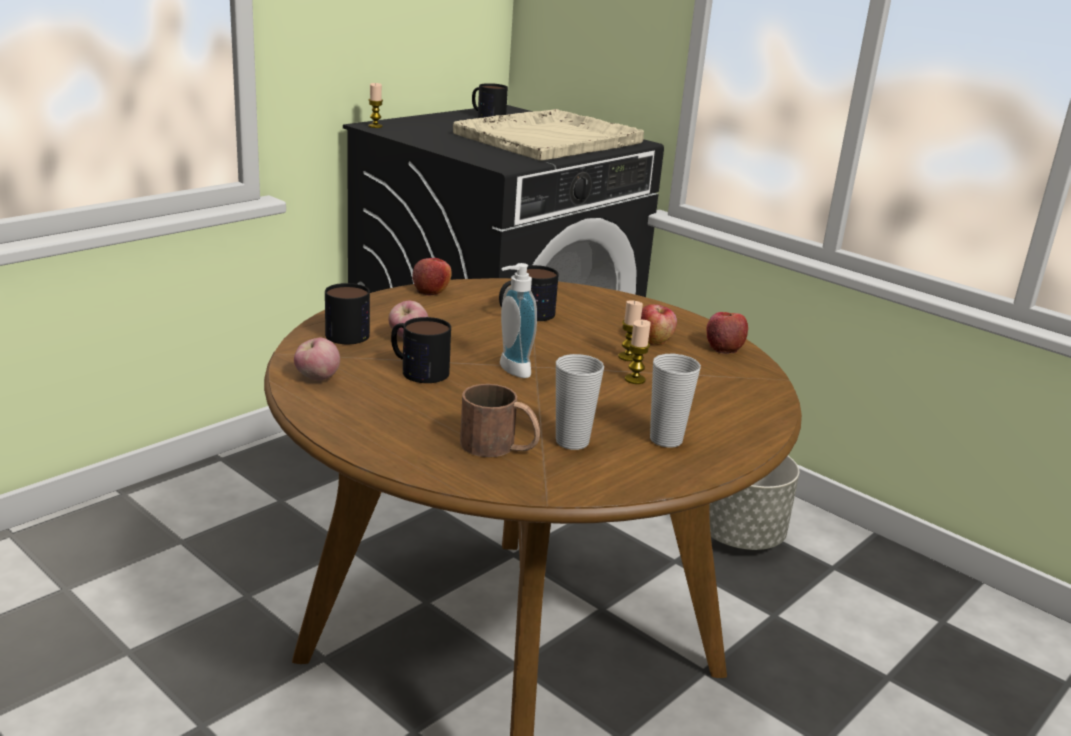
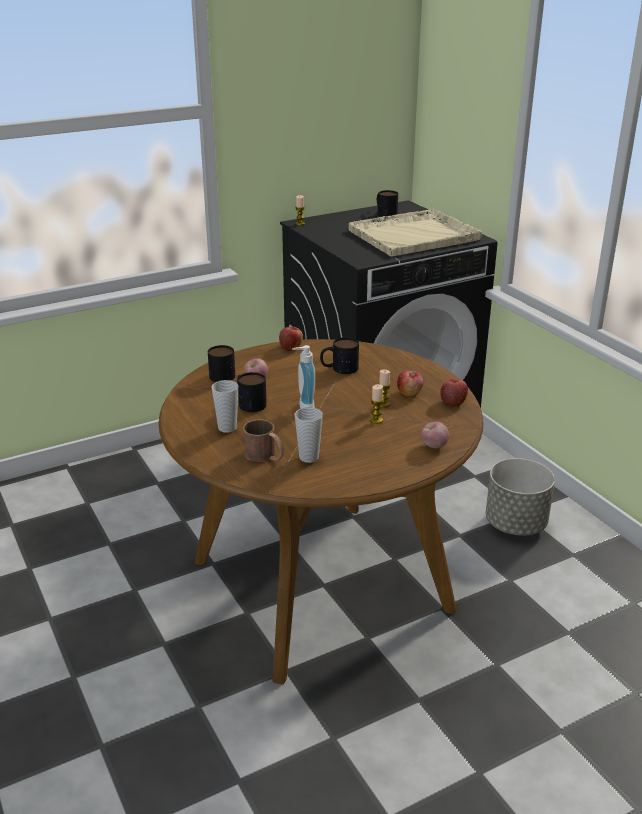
camera: 20 degrees right, 5 degrees up
apple [294,338,340,381] -> apple moved to [421,422,449,448]
cup [650,354,701,448] -> cup moved to [212,380,238,433]

